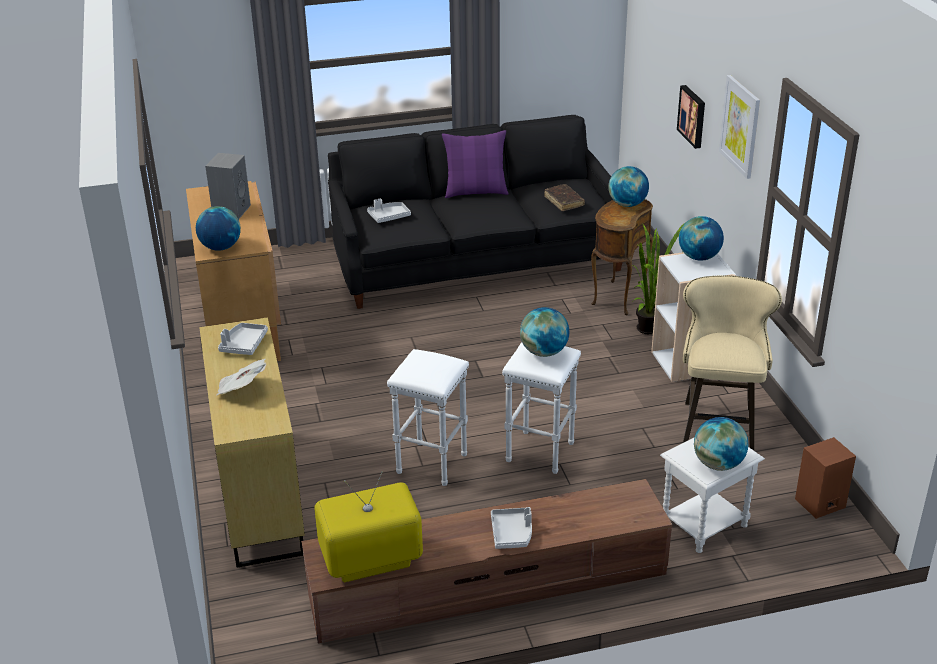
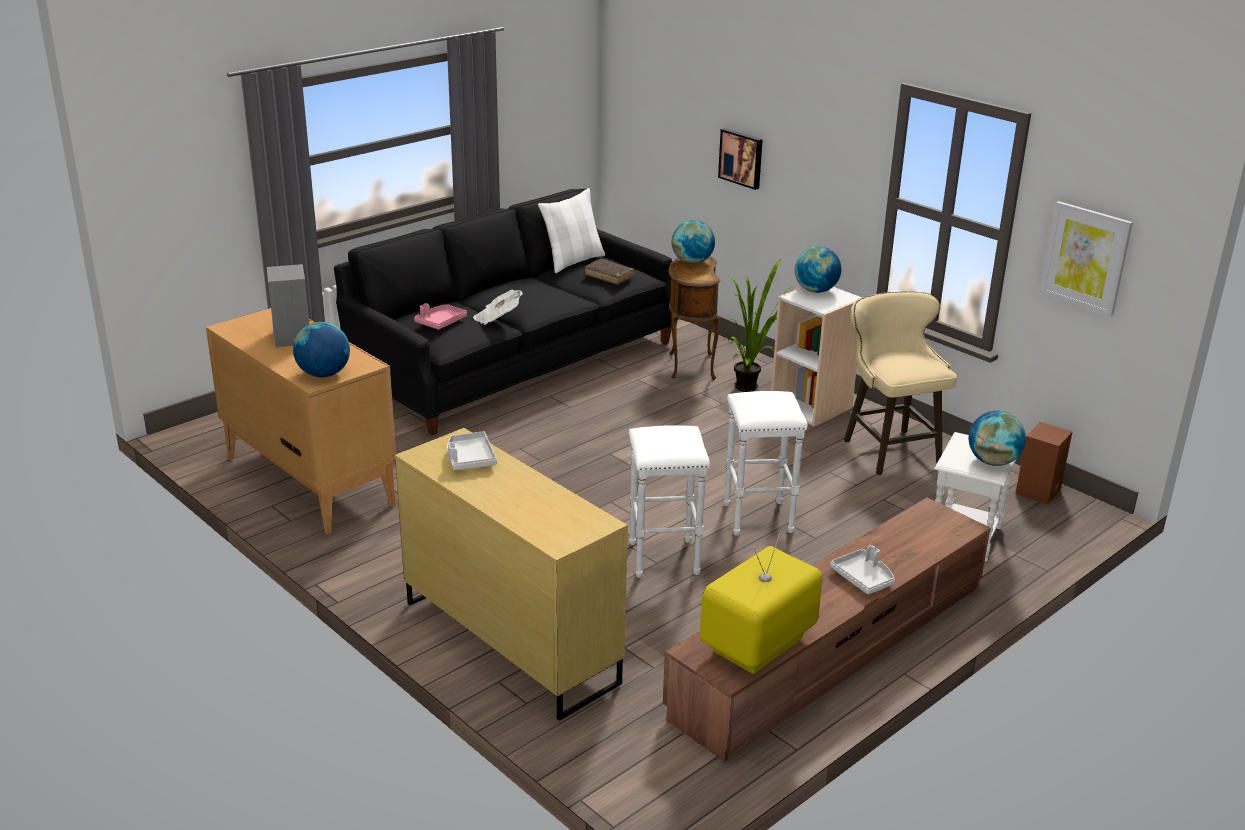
camera: 30 degrees left, 5 degrees down
newspaper [216,359,266,396] -> newspaper moved to [473,290,523,325]
grey tray [367,198,411,223] -> pink tray [414,303,467,329]
purple pillow [442,130,509,198] -> none
globe [520,307,569,357] -> none
picture [719,75,760,179] -> picture moved to [1040,201,1133,317]
none -> white pillow [538,188,605,273]

